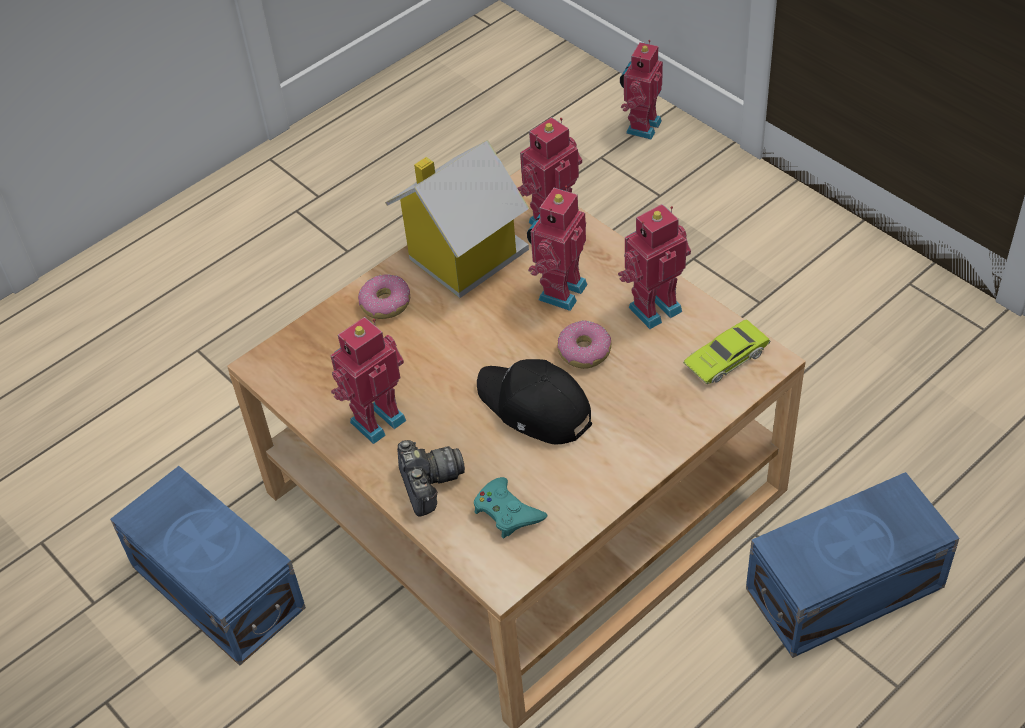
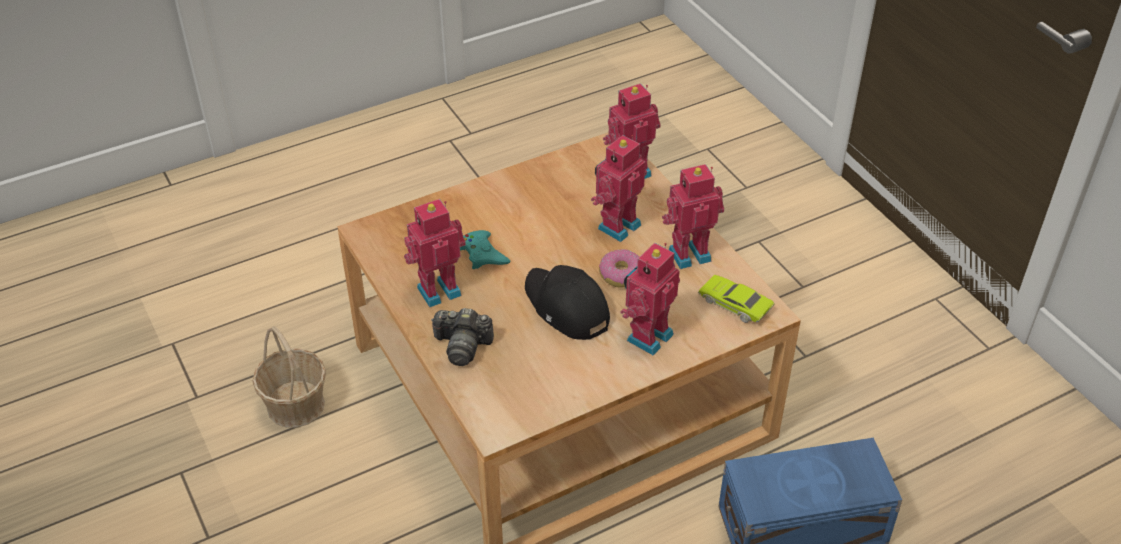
camera: 10 degrees right, 5 degrees down
blue storage box [110,466,306,666] -> basket [252,326,326,428]
donut [358,275,410,319] -> none
toy house [385,140,529,298] -> none
camera [397,440,465,517] -> camera turned 105 degrees clockwise [431,308,494,366]
turquoise game controller [474,477,547,538] -> turquoise game controller moved to [460,230,510,269]
toy robot [620,40,663,139] -> toy robot moved to [620,243,680,355]
green toy car [683,320,771,384] -> green toy car turned 60 degrees clockwise [698,275,775,323]

